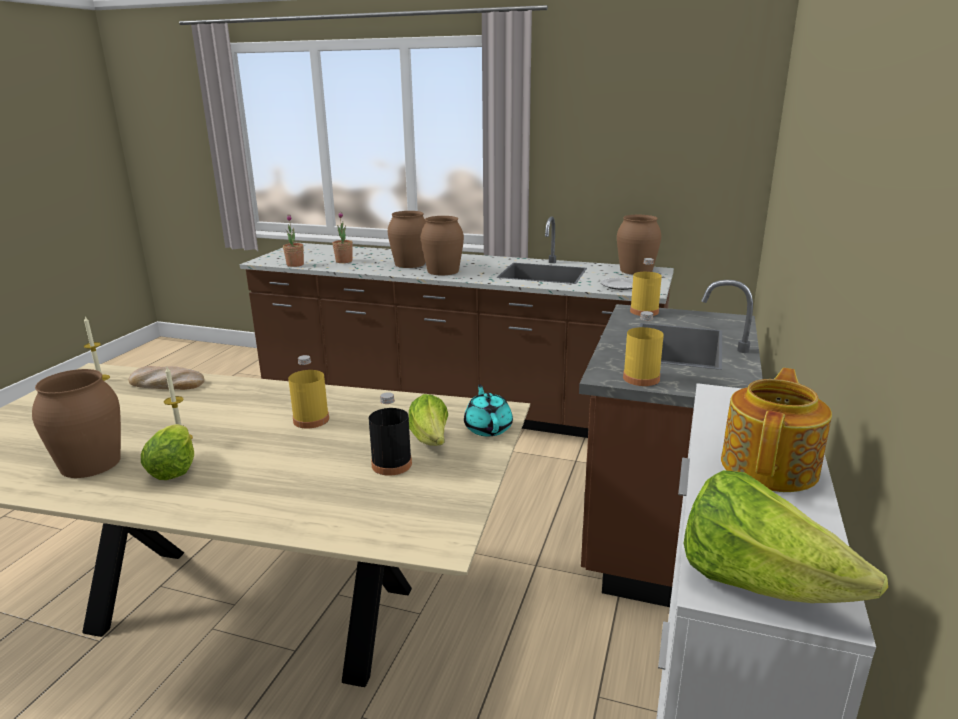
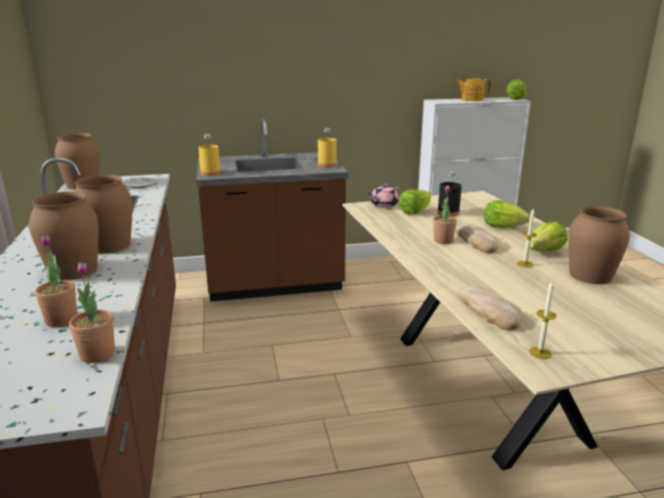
camera: 120 degrees left, 0 degrees up
yellow bottle [288,355,329,429] -> potted plant [433,185,457,244]
turquoise teapot [464,385,513,436] -> pink teapot [369,183,400,208]
none -> bread [456,224,498,253]
none -> lettuce [484,200,530,228]

